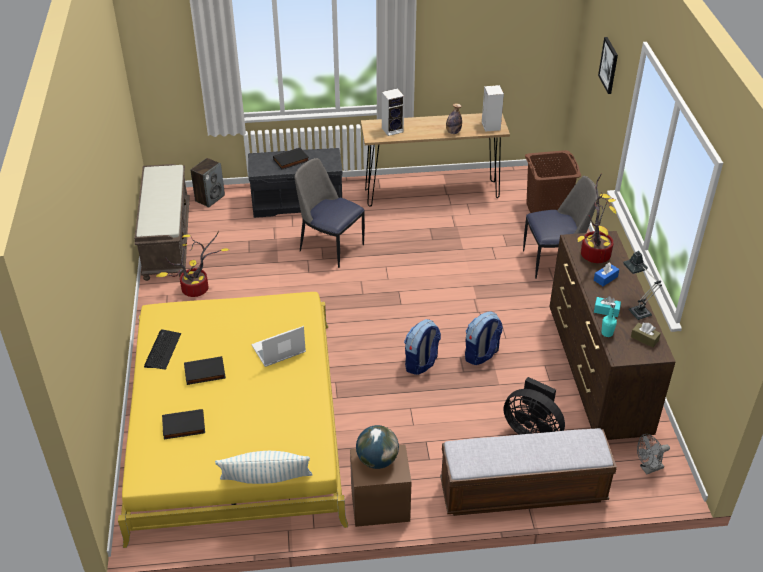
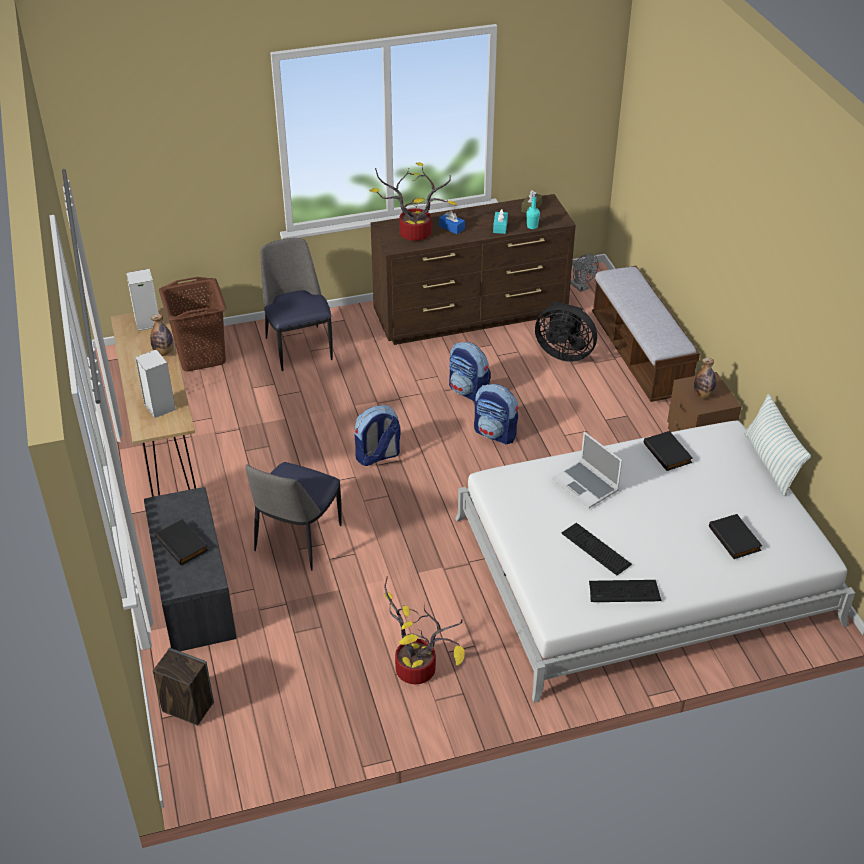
camera: 100 degrees left, 0 degrees up
yellow bed [118,292,348,548] -> white bed [455,421,855,703]
brown bench [134,164,190,281] -> none
black book [184,356,226,385] -> black book moved to [644,431,693,471]
globe [356,425,399,469] -> bottle [694,358,716,399]
black fan [504,377,565,435] -> black fan turned 90 degrees clockwise [535,301,597,362]
picture [598,37,618,94] -> none
table lamp [623,251,662,320] -> none
none -> backpack [354,405,400,466]
none -> keyboard [561,523,632,575]

